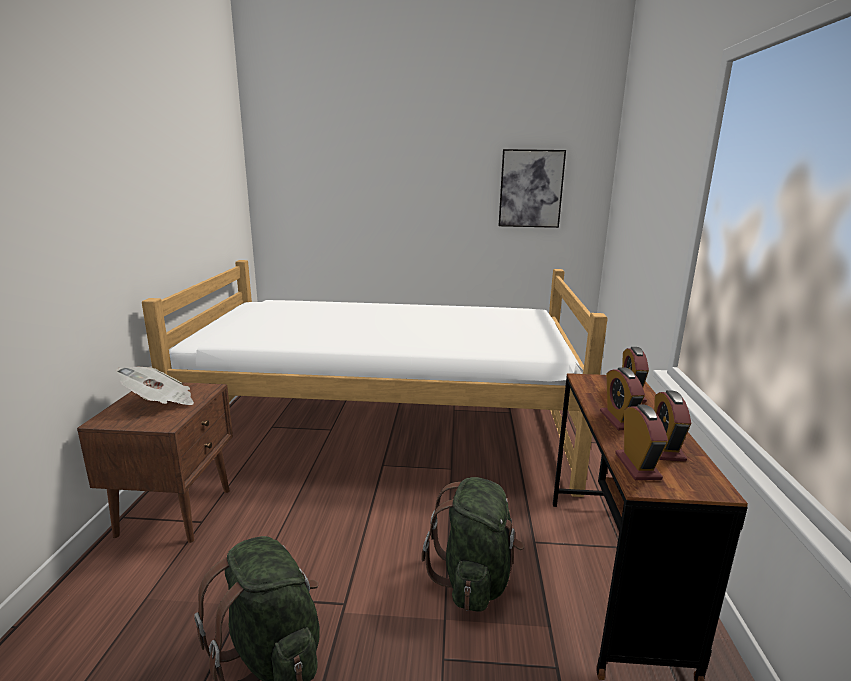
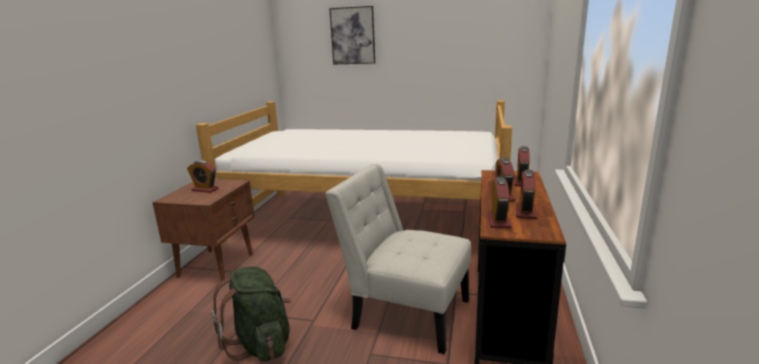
camera: 10 degrees right, 0 degrees up
newspaper [116,367,194,405] -> alarm clock [187,160,218,193]
green backpack [421,477,524,612] -> white chair [325,164,471,354]
picture [499,149,566,228] -> picture moved to [329,6,375,65]

